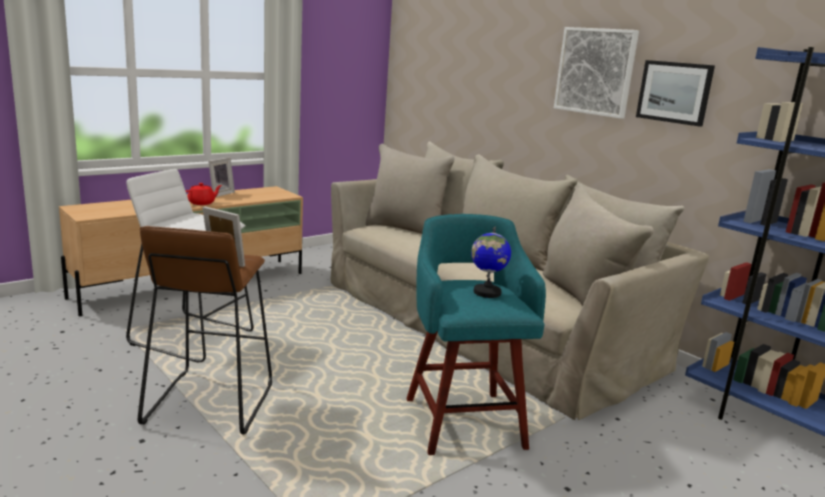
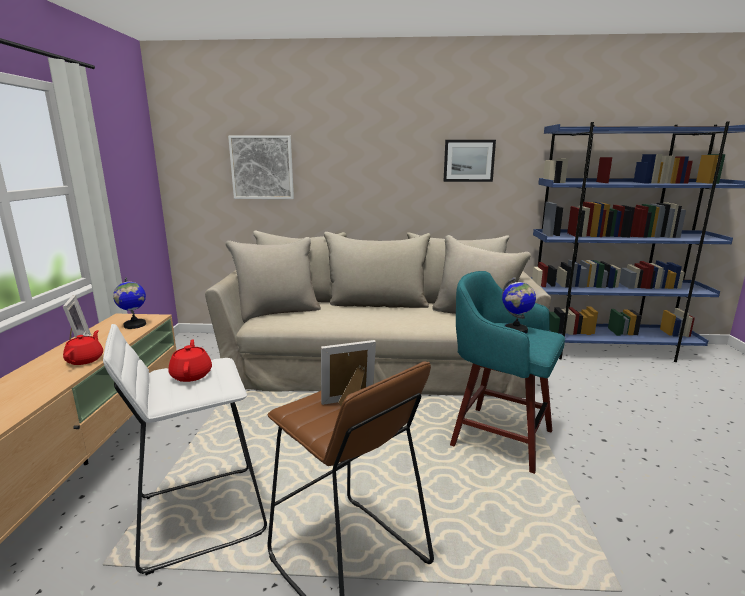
camera: 45 degrees left, 0 degrees up
picture [554,27,639,119] -> picture moved to [228,135,294,199]
none -> globe [113,277,146,329]
none -> red teapot [168,339,212,382]

